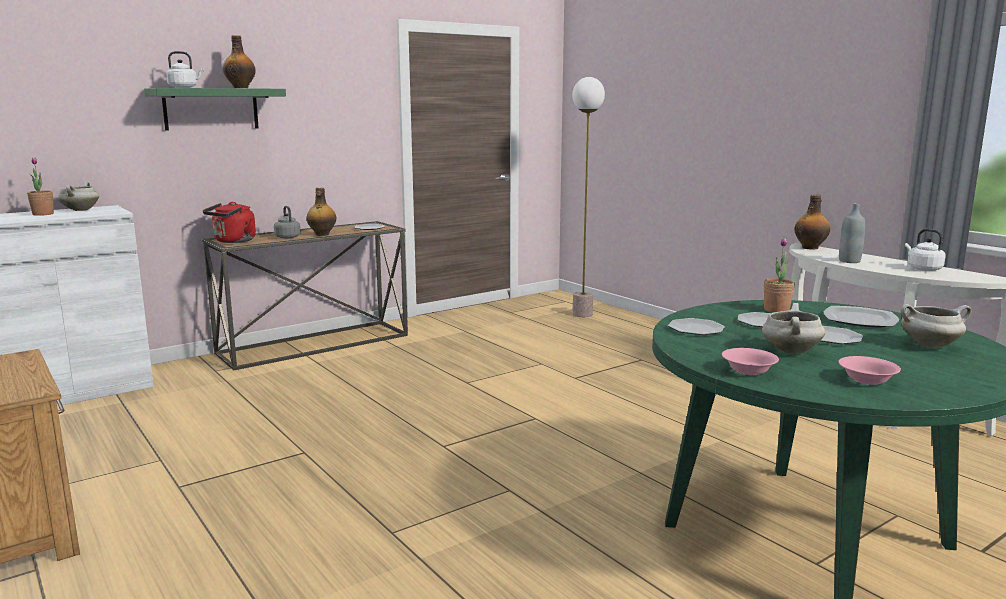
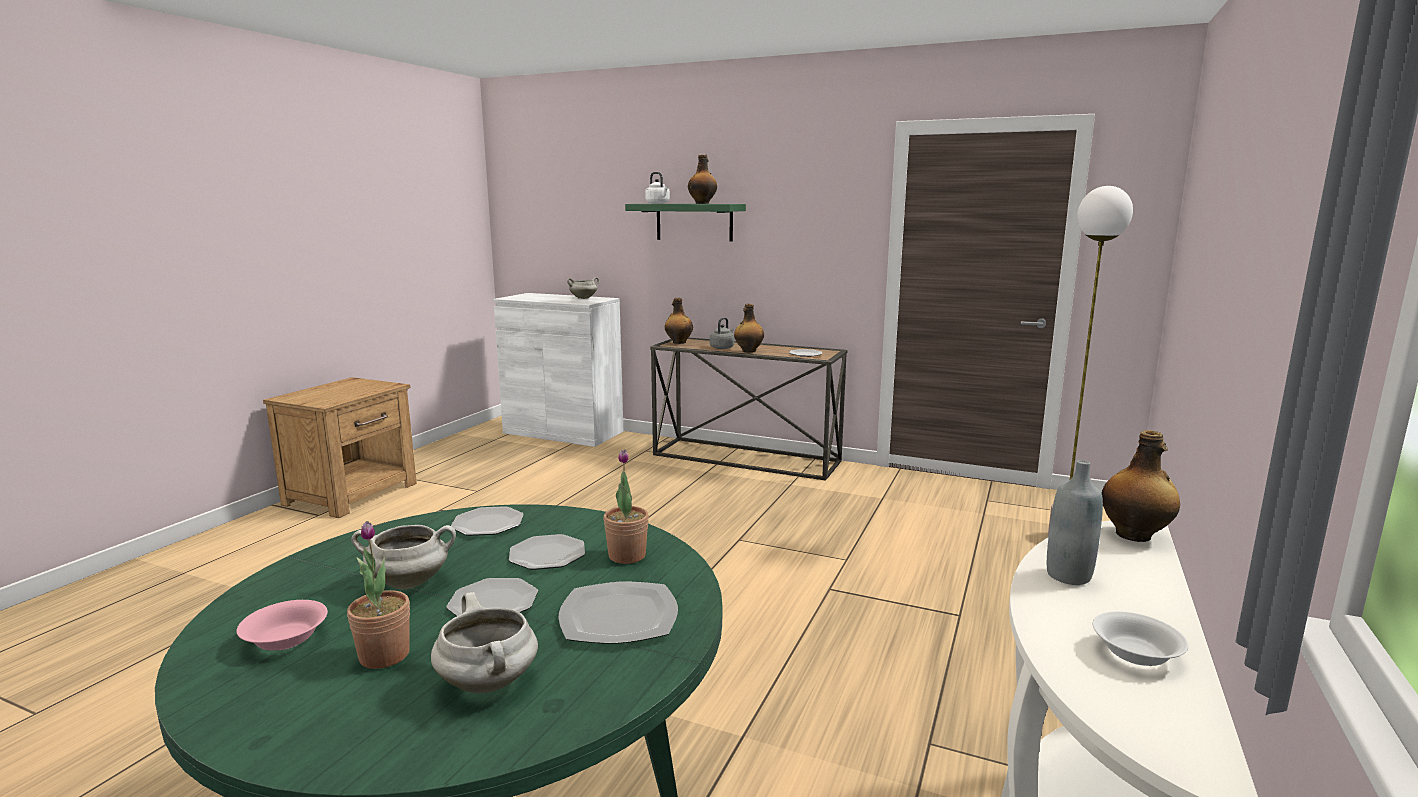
camera: 60 degrees right, 0 degrees up
potted plant [27,157,54,216] -> potted plant moved to [347,521,410,669]
red kettle [203,202,256,243] -> bottle [665,298,693,344]
pink bowl [722,348,779,375] -> none
white kettle [905,229,946,271] -> white bowl [1093,611,1189,666]

